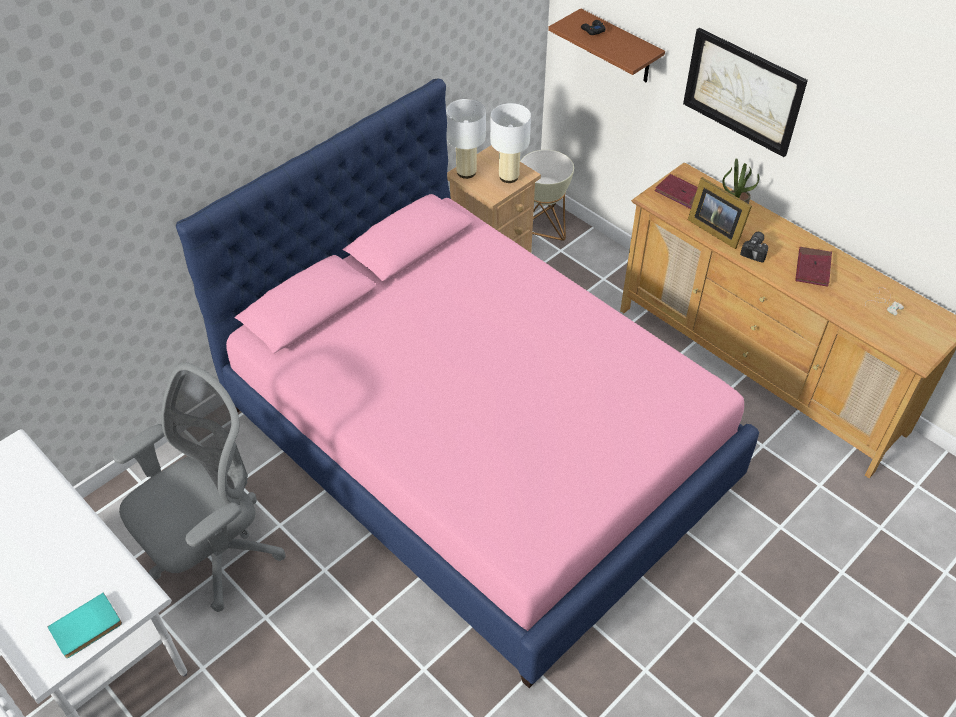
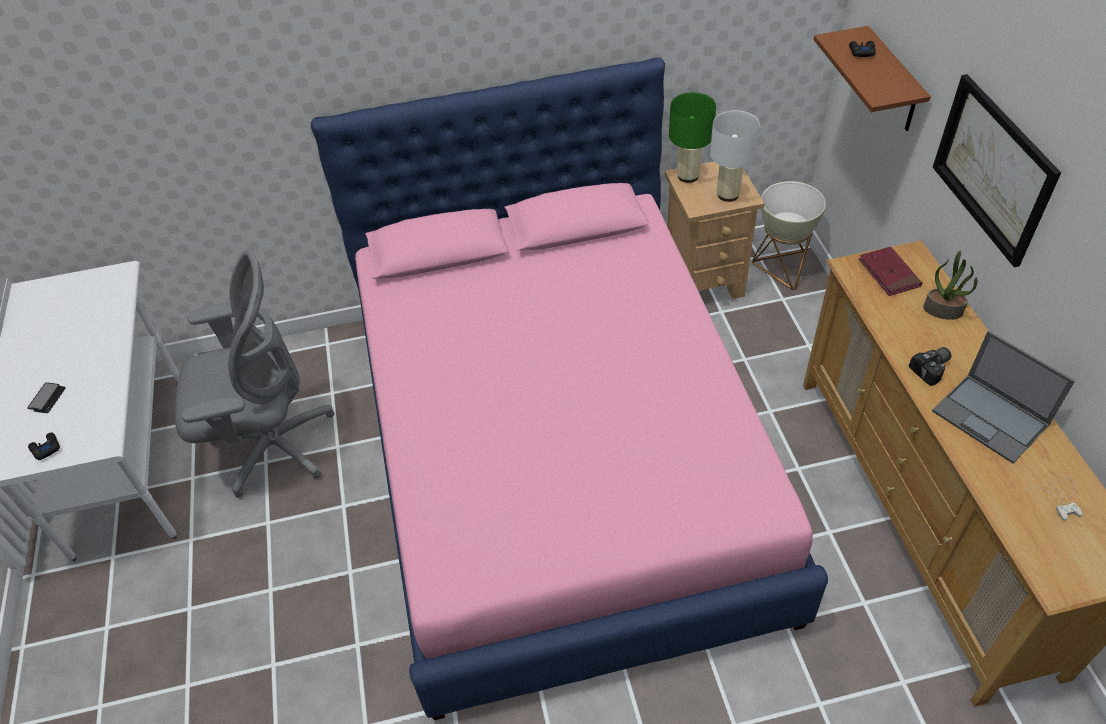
camera: 35 degrees right, 0 degrees up
turquoise book [47,592,122,658] -> black game controller [28,432,60,460]
white table lamp [446,99,486,179] -> green table lamp [669,92,716,183]
picture frame [688,177,752,249] -> none
red book [795,247,832,287] -> laptop [932,331,1075,463]
none -> phone [27,382,66,413]

